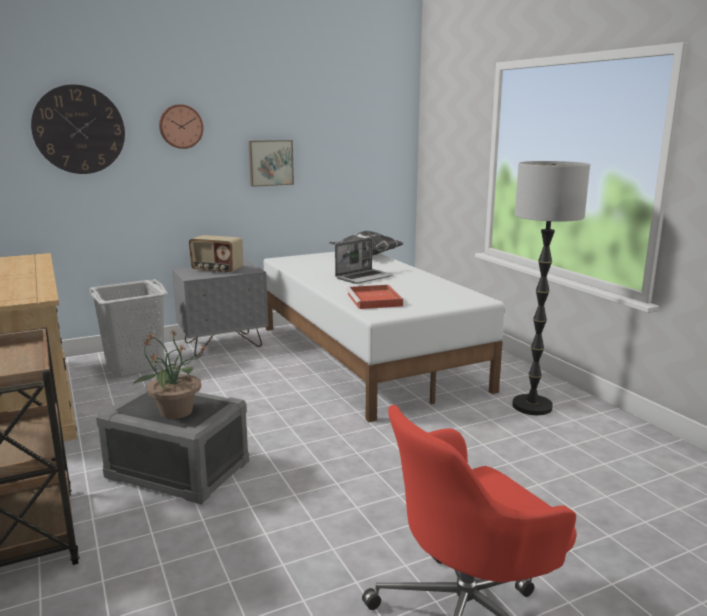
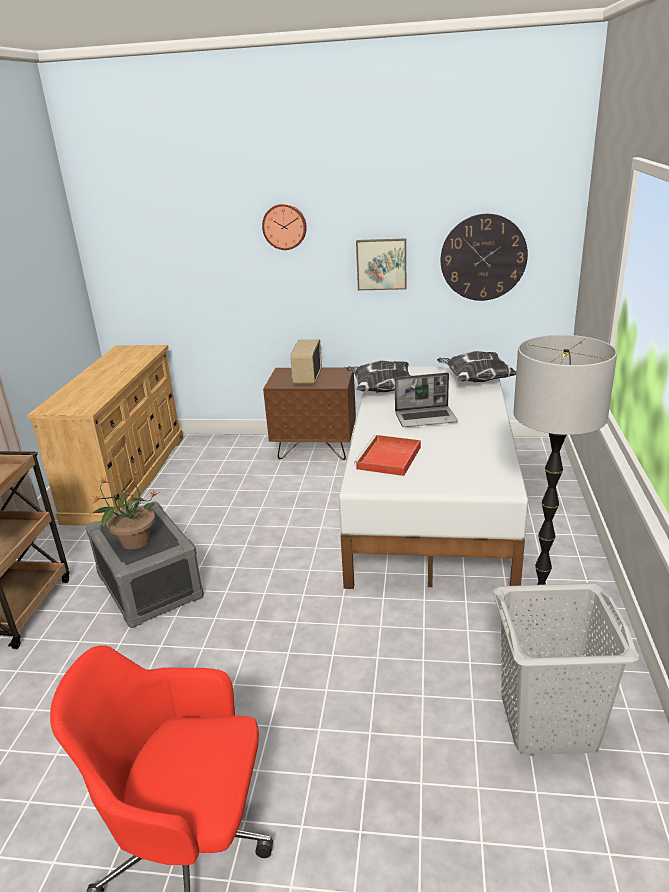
camera: 35 degrees right, 10 degrees up
wall clock [31,84,125,174] -> wall clock moved to [441,214,528,301]
grey laundry basket [87,279,168,377] -> grey laundry basket moved to [493,583,639,755]
grey nightstand [172,261,268,357] -> brown nightstand [263,367,356,460]
radio [189,235,243,274] -> radio turned 45 degrees clockwise [290,339,322,385]
none -> pillow [346,360,410,393]

